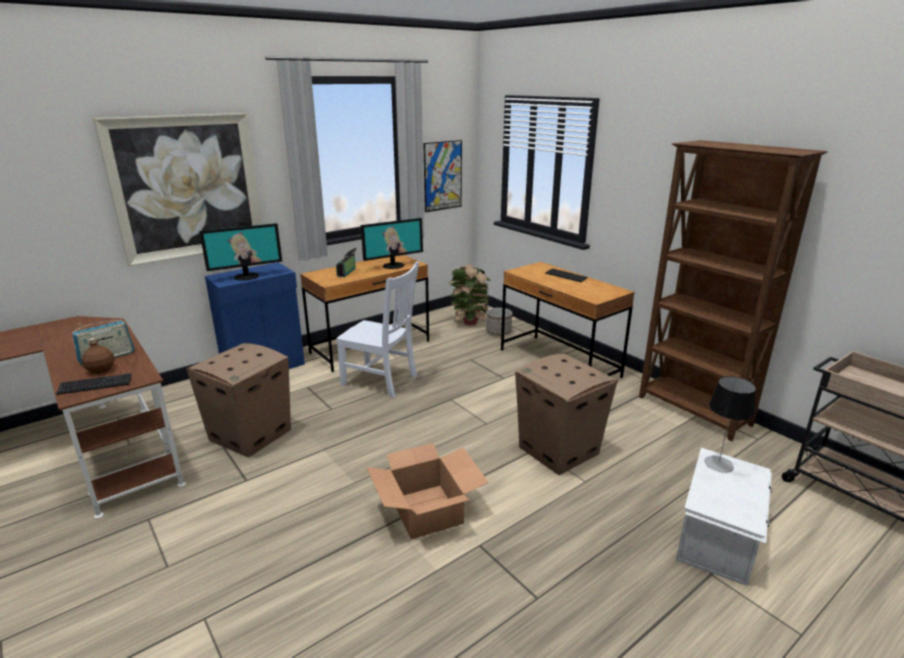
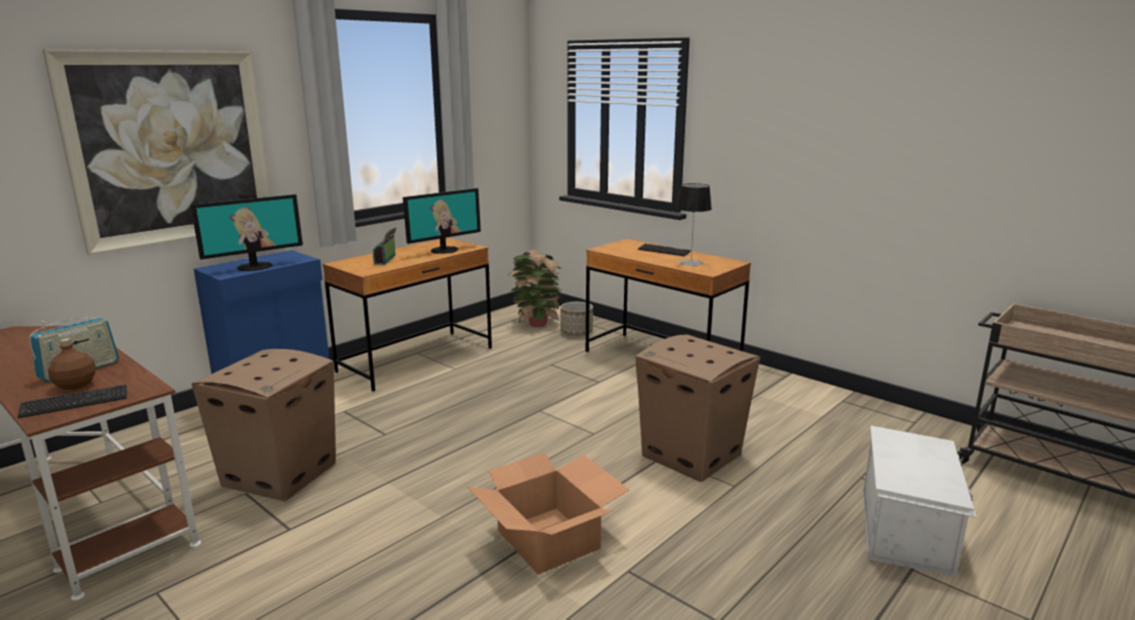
camera: 10 degrees left, 5 degrees down
white chair [336,261,419,398] -> none
picture [423,140,462,212] -> none
brown bookcase [639,140,828,441] -> none
table lamp [704,376,756,473] -> table lamp moved to [677,183,712,266]

